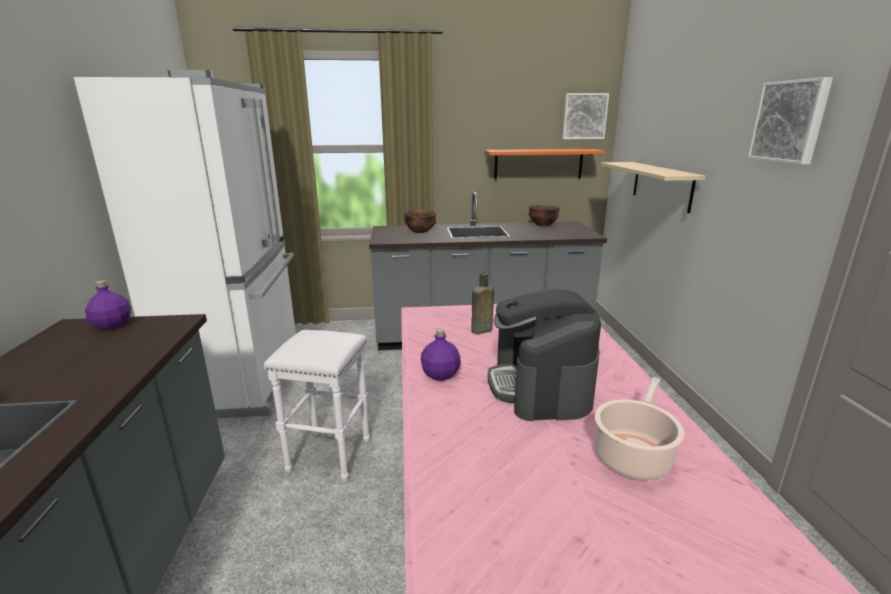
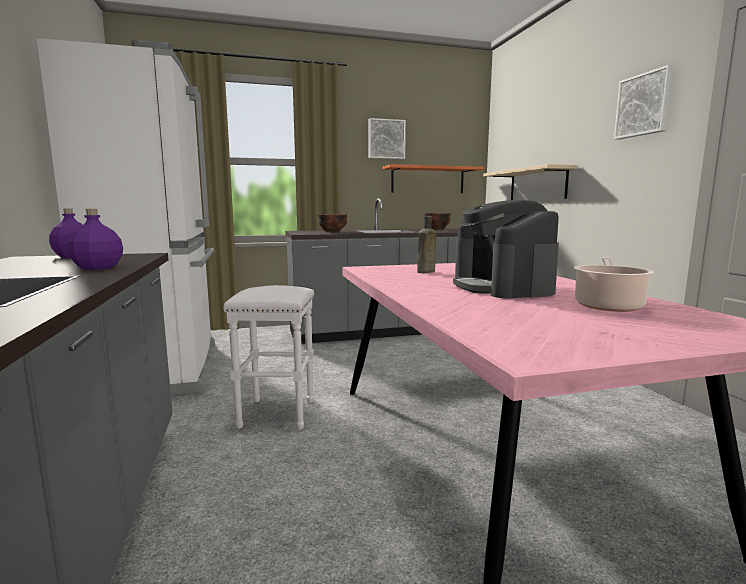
camera: 10 degrees left, 10 degrees down
purple bottle [421,328,461,381] -> purple bottle moved to [67,209,123,270]
picture [562,93,609,139] -> picture moved to [368,118,406,159]

